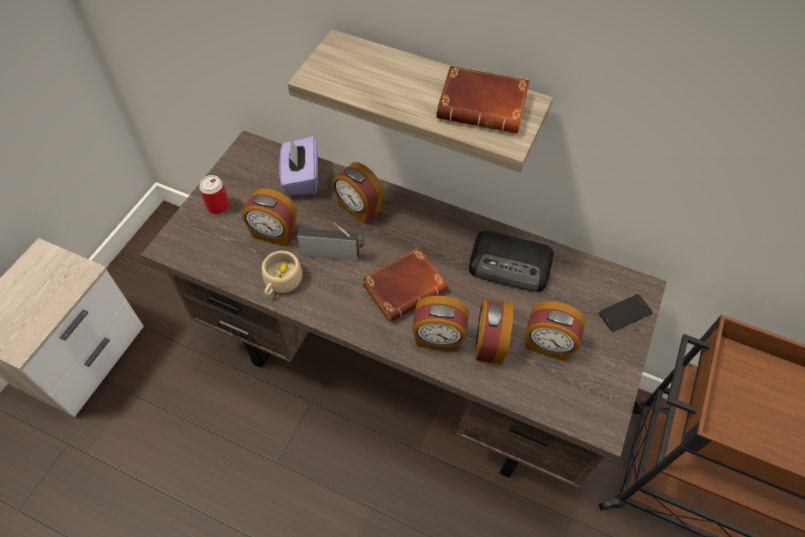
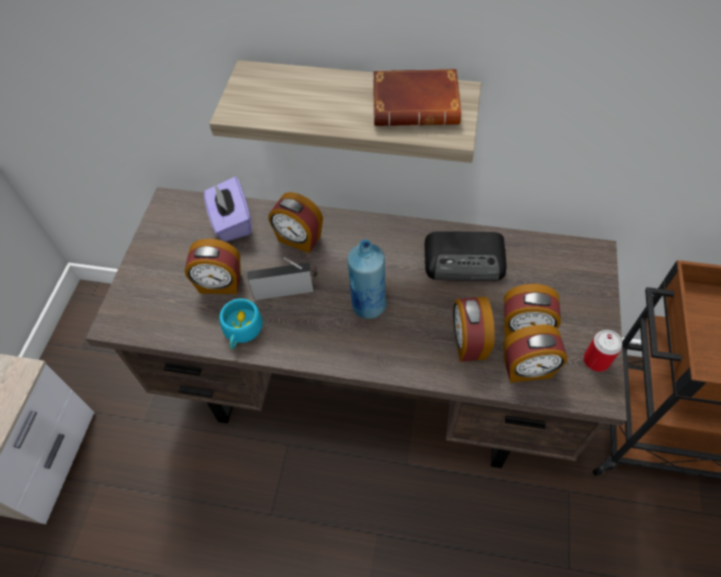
camera: 10 degrees left, 0 degrees up
can [199,175,229,214] -> can moved to [584,330,622,372]
beige cup [262,251,303,296] -> turquoise cup [219,299,263,349]
brown book [362,248,448,322] -> blue bottle [347,239,387,319]
alarm clock [412,296,469,352] -> alarm clock moved to [503,325,567,383]
phone [599,294,653,332] -> none

